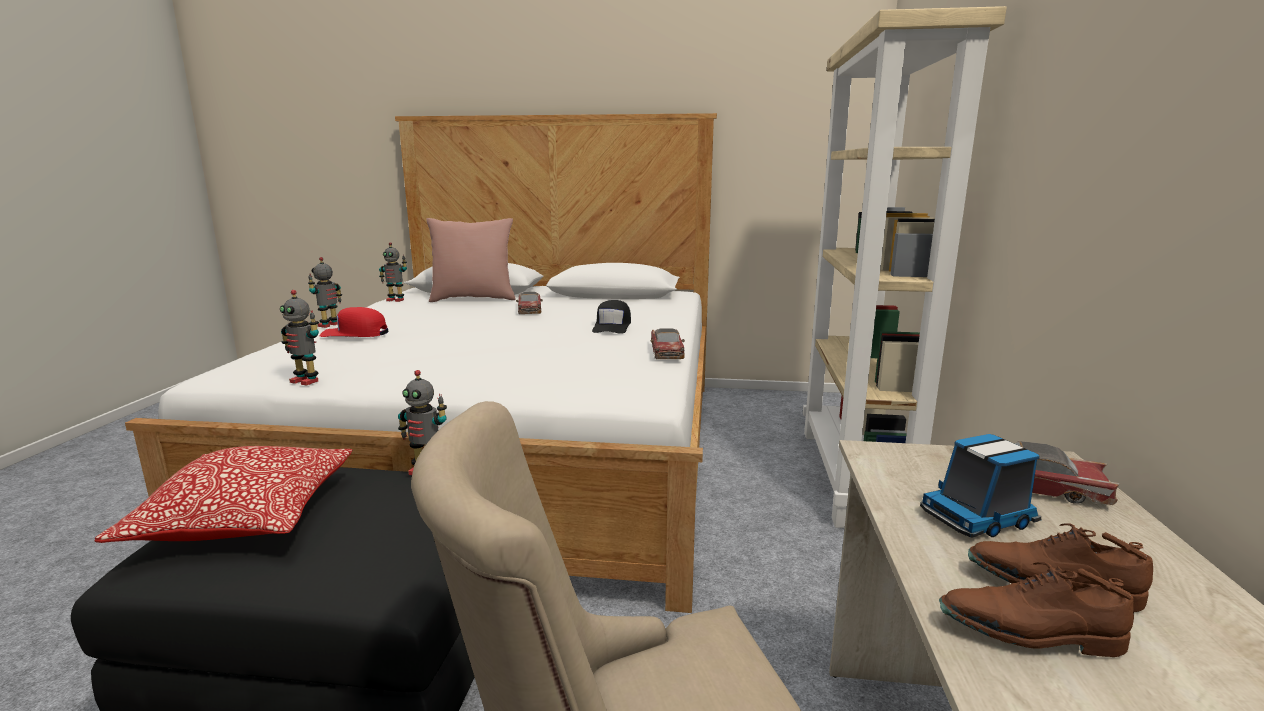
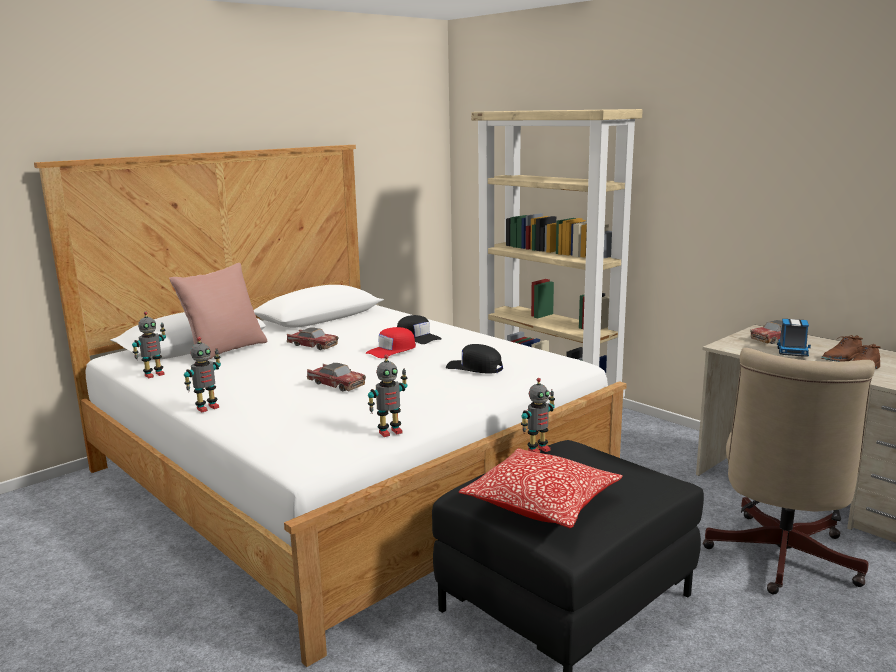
camera: 50 degrees left, 0 degrees up
toy robot [308,257,342,328] -> toy robot turned 105 degrees counterclockwise [184,337,221,412]
red cap [320,307,389,337] -> red cap moved to [366,327,416,358]
toy car [651,328,685,359] -> toy car moved to [307,363,366,391]
none -> black cap [446,344,503,374]

